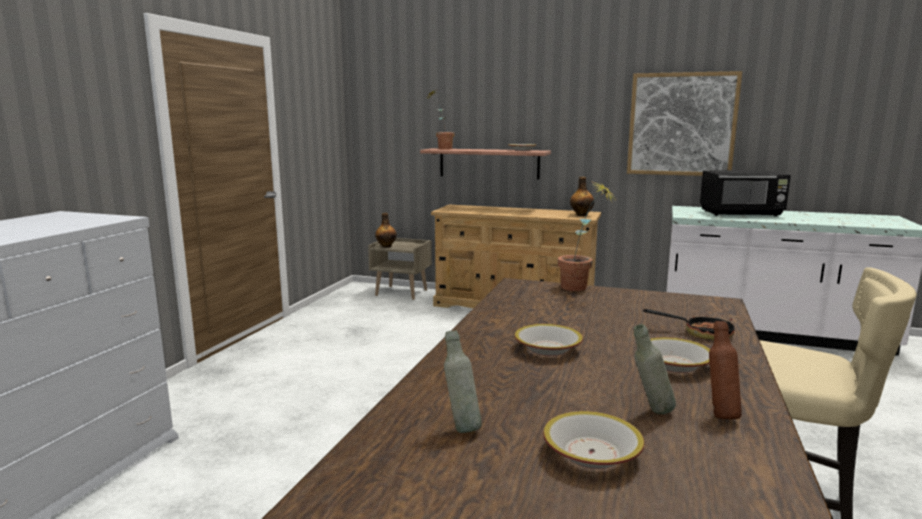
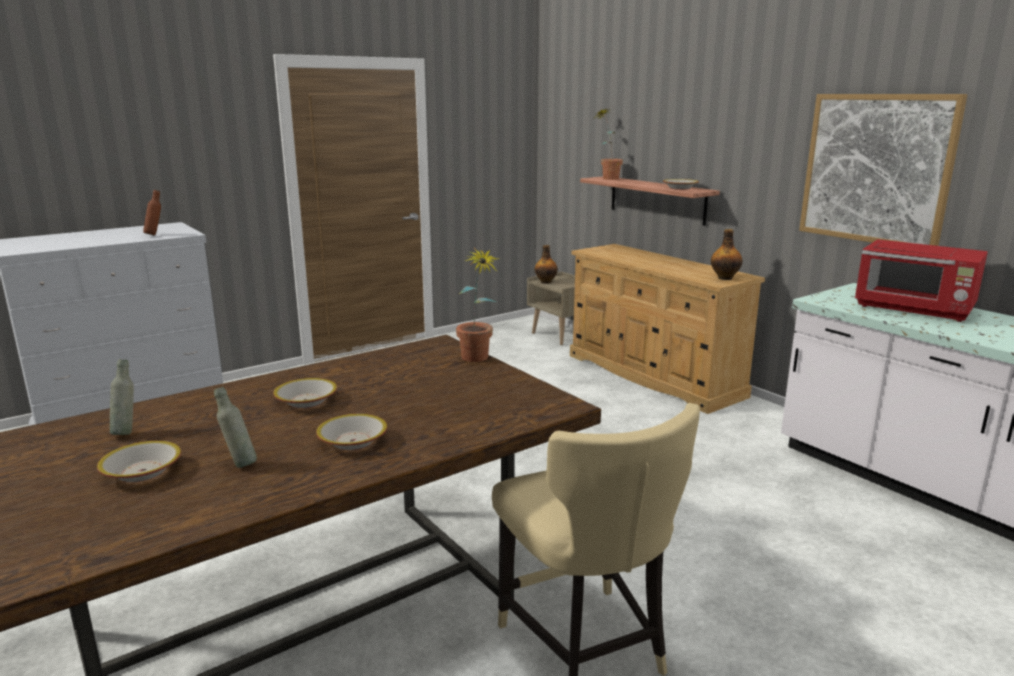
camera: 35 degrees right, 5 degrees up
frying pan [643,309,735,340] -> none
black microwave [700,170,791,216] -> red microwave [855,239,988,322]
brown bottle [709,321,742,419] -> brown bottle moved to [143,190,161,235]

